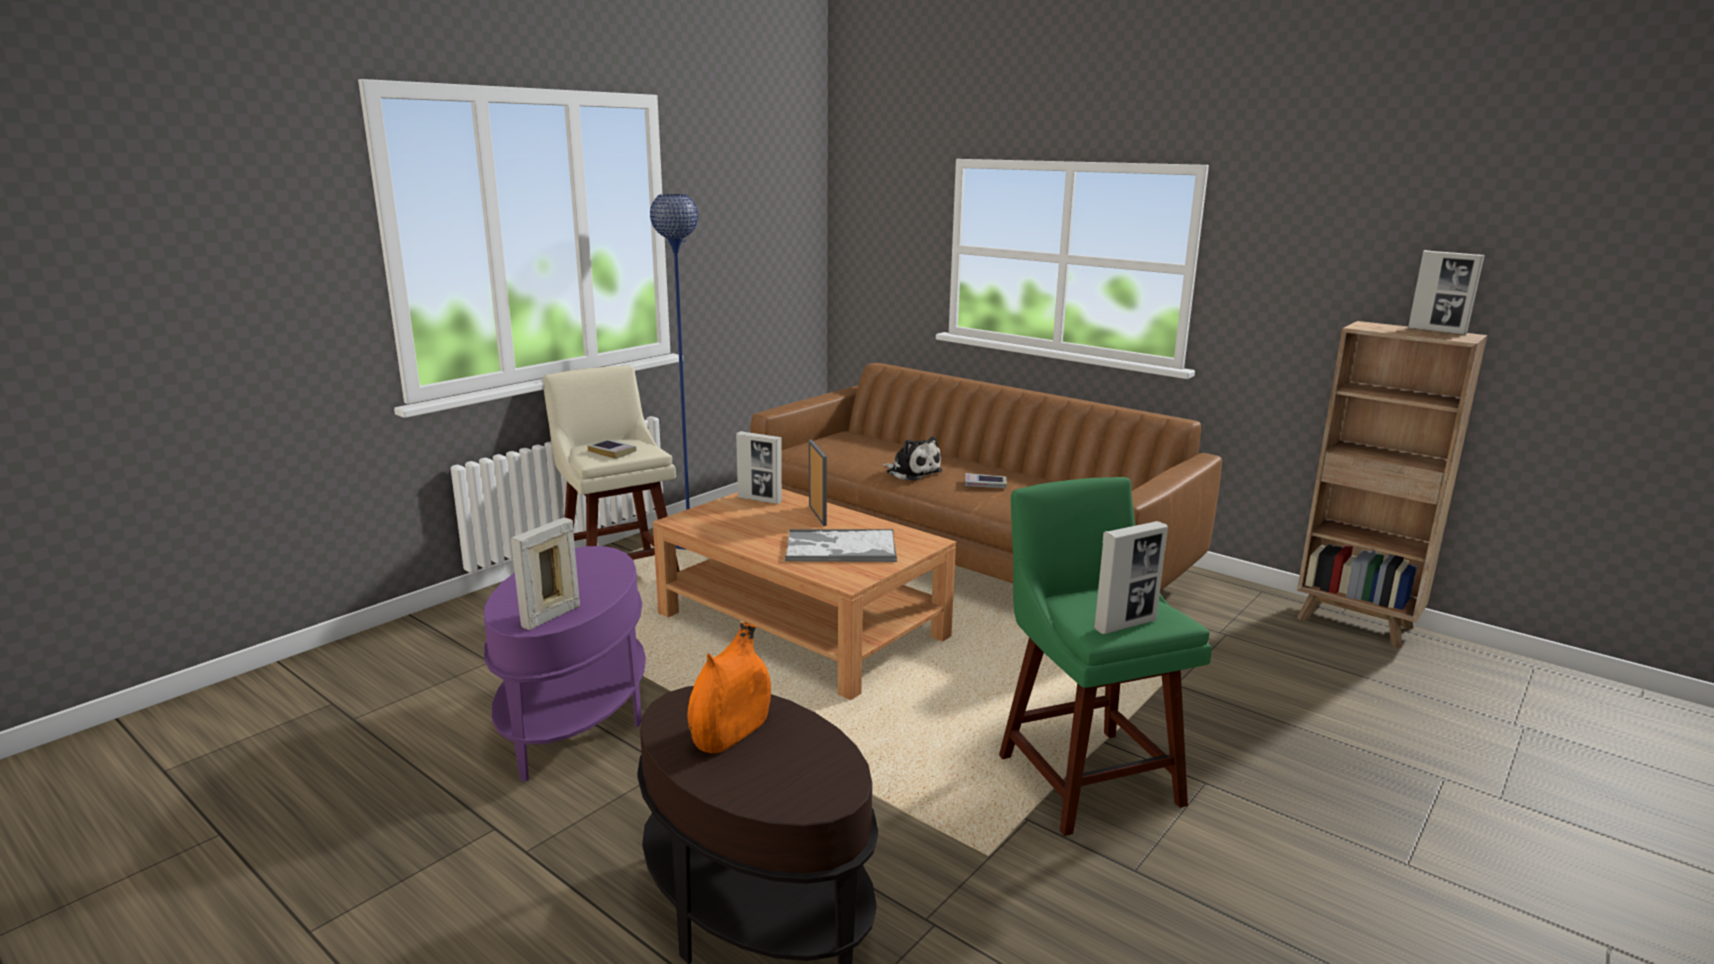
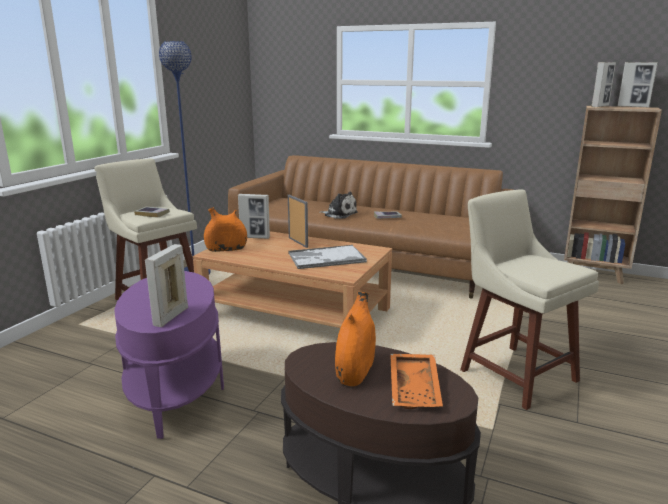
camera: 15 degrees left, 0 degrees up
green stool [999,477,1212,836] -> beige stool [460,189,599,410]
picture frame [1094,521,1168,634] -> picture frame moved to [591,62,616,107]
none -> orange vase [204,207,247,252]
none -> orange tray [390,354,443,409]

